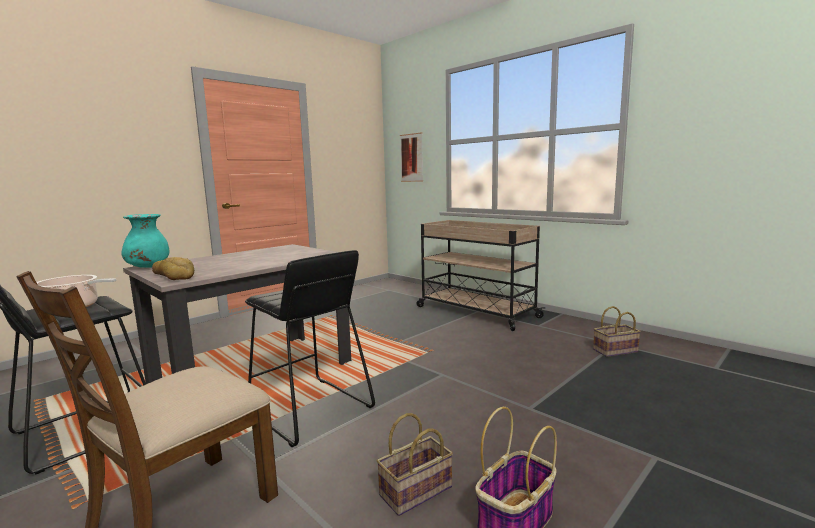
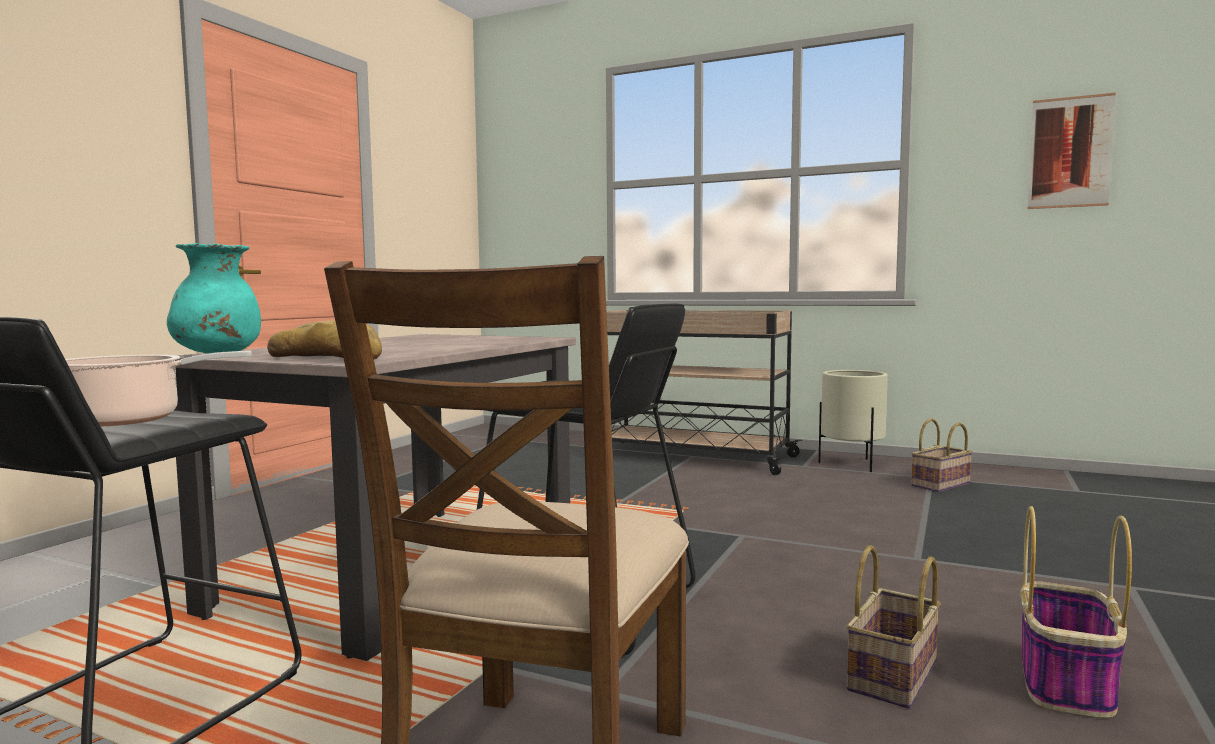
camera: 20 degrees left, 5 degrees down
picture [400,132,423,182] -> picture moved to [1027,93,1116,209]
none -> beige planter [819,370,888,472]

